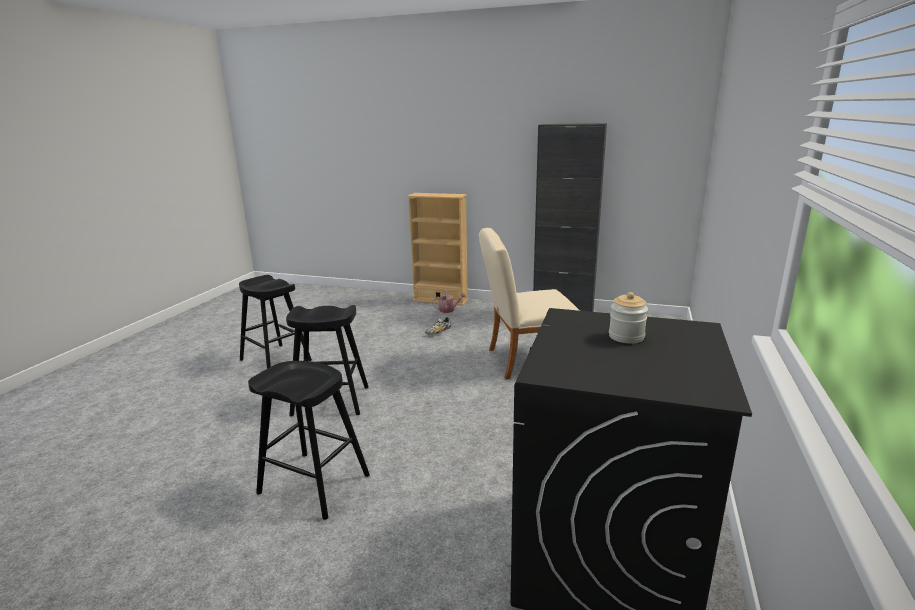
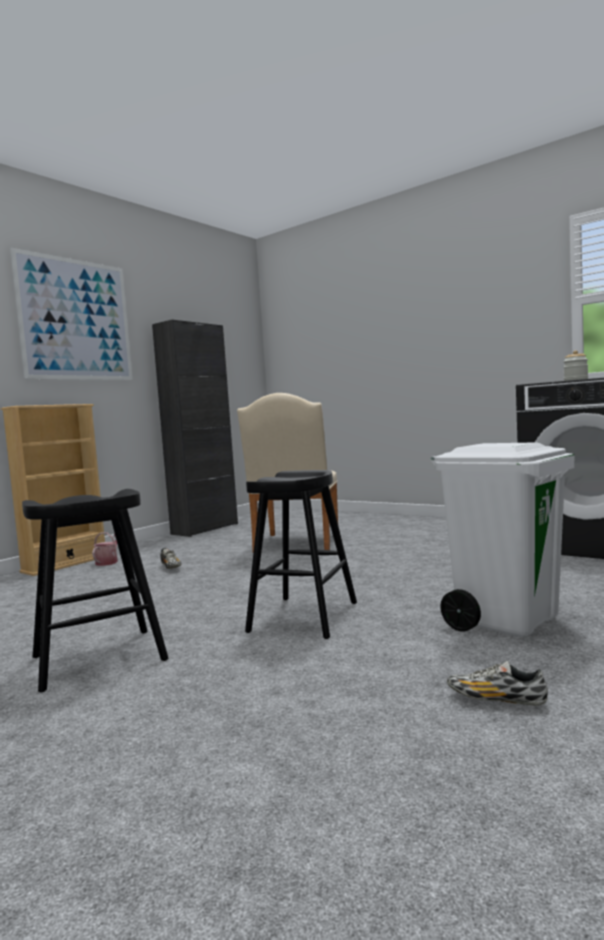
camera: 70 degrees left, 15 degrees down
black stool [248,361,370,520] -> white trash can [431,442,575,637]
none -> picture [10,248,133,380]
none -> shoe [447,661,548,706]

